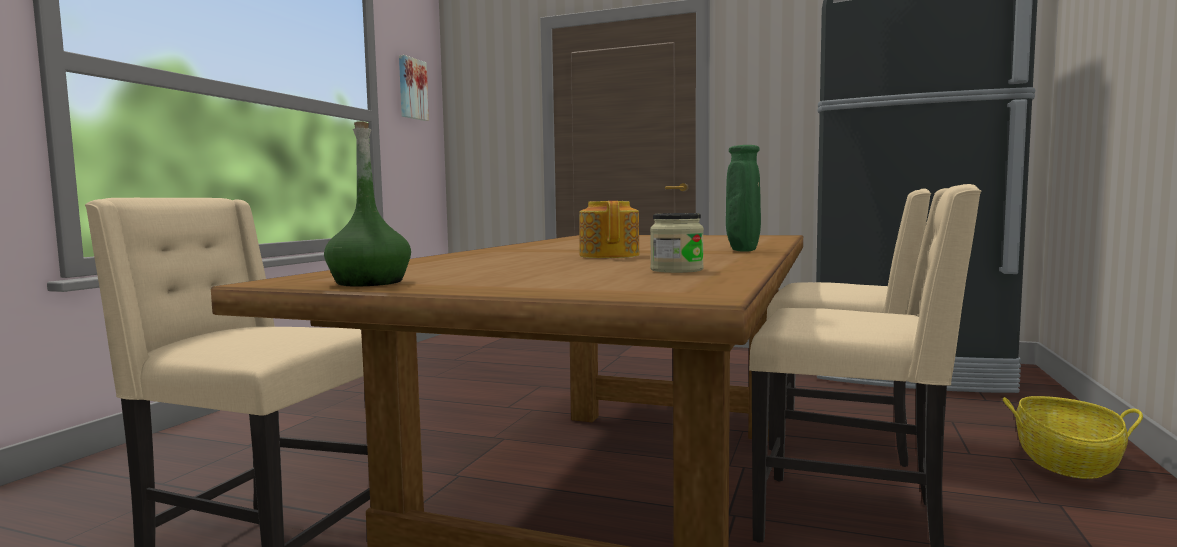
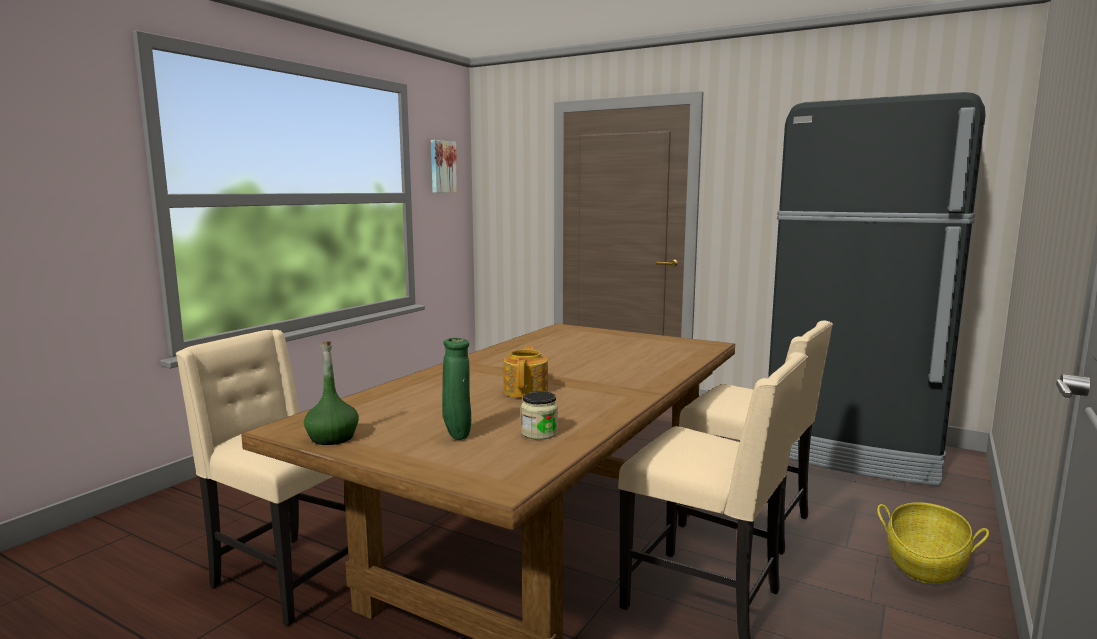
camera: 10 degrees right, 5 degrees up
green vase [726,145,761,252] -> green vase moved to [442,338,471,440]

